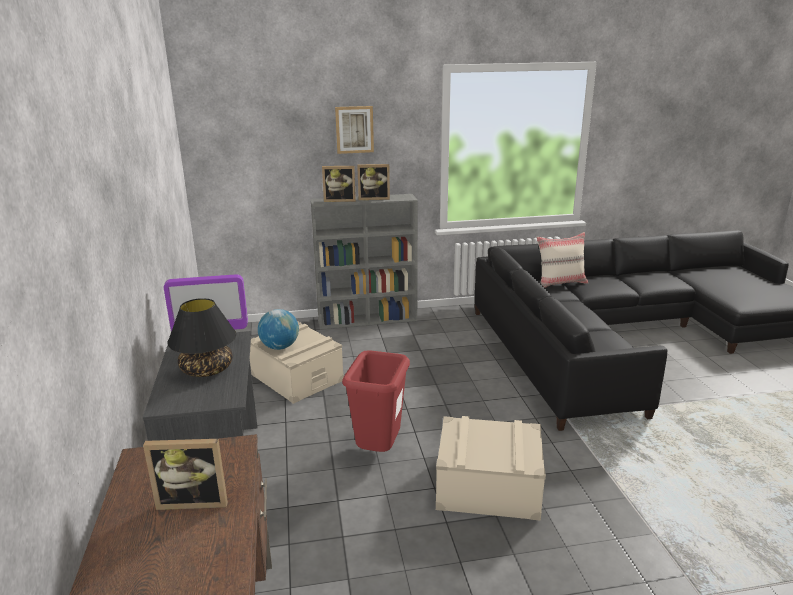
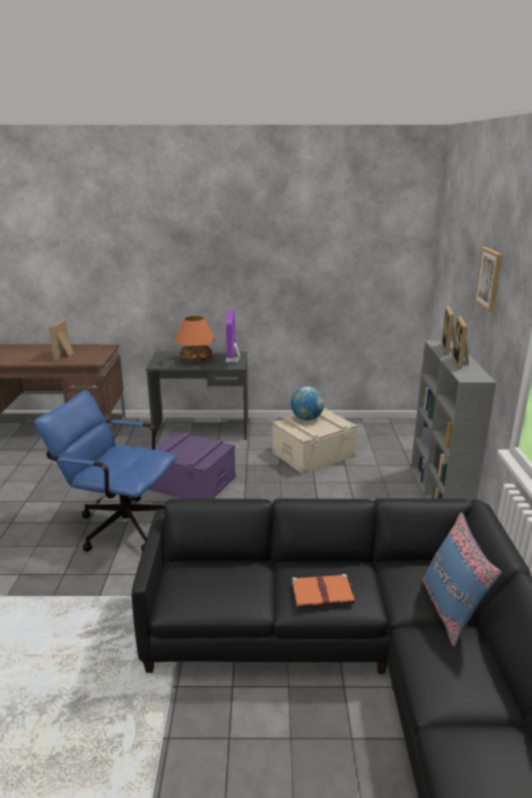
camera: 100 degrees right, 0 degrees up
black table lamp [167,298,236,377] -> orange table lamp [175,316,215,363]
red trash can [342,350,410,452] -> purple storage box [148,432,236,499]
beige storage box [436,416,546,521] -> blue office chair [34,390,177,552]
beige pillow [537,232,588,287] -> blue pillow [422,512,502,647]
none -> orange book [292,574,355,608]

